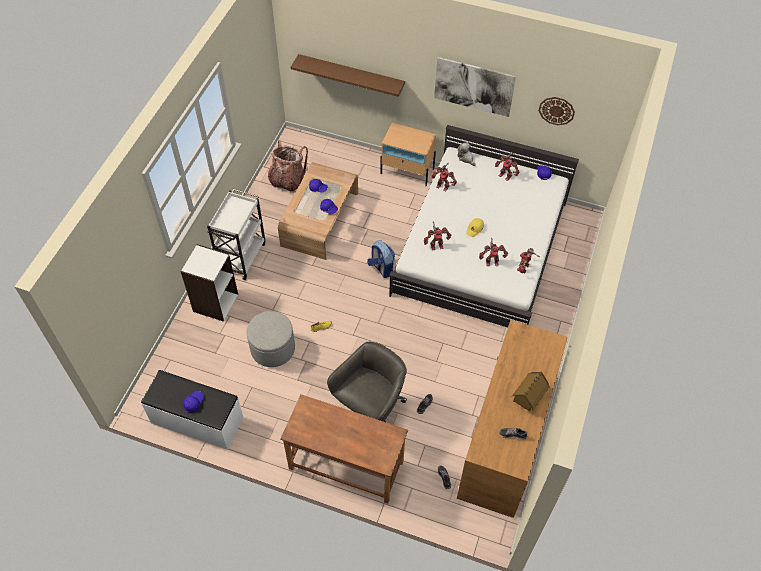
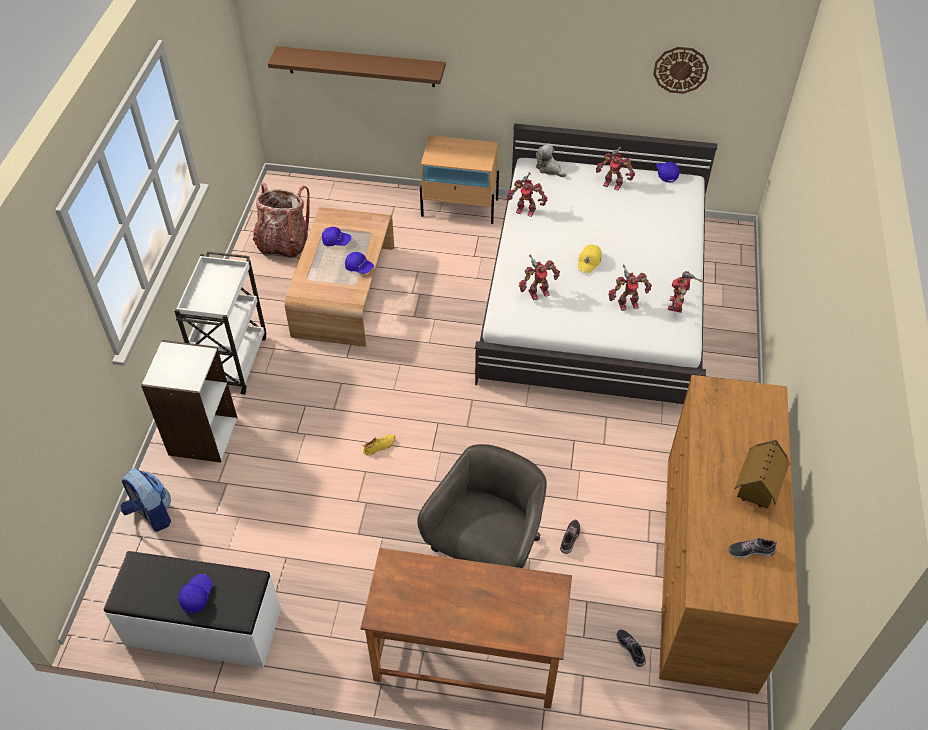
camera: 10 degrees left, 5 degrees down
grey ottoman [246,311,295,367] -> none
backpack [368,240,395,278] -> backpack moved to [120,468,171,532]
picture [434,57,516,117] -> none

